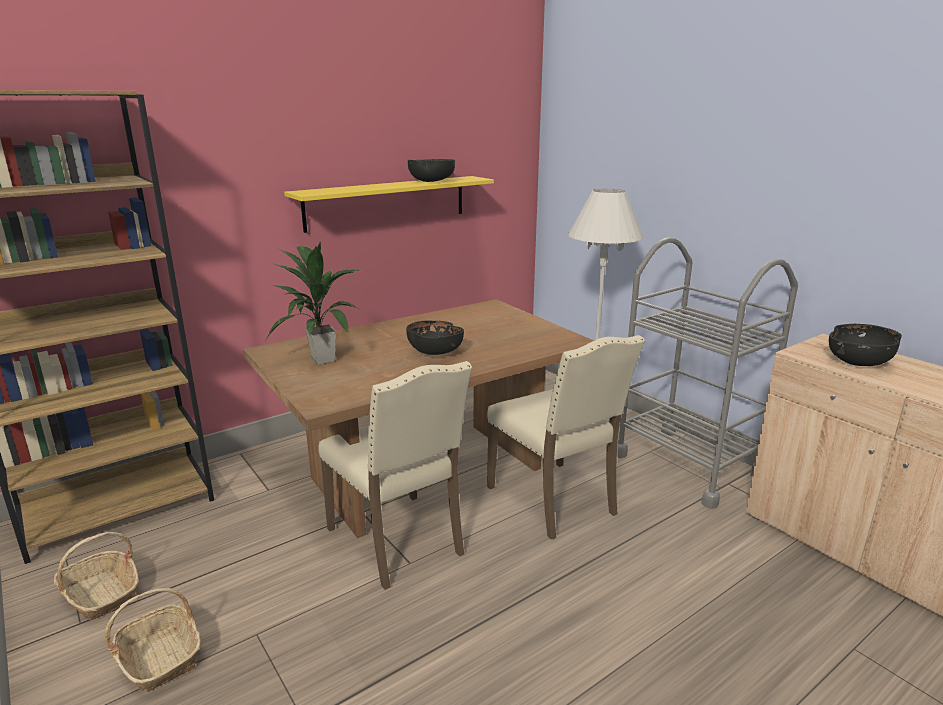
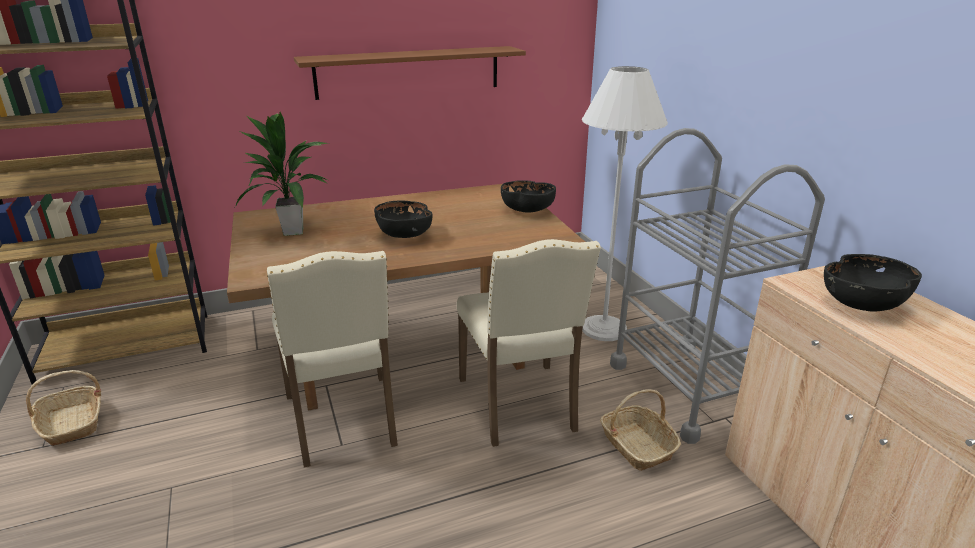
camera: 15 degrees right, 5 degrees up
basket [105,588,201,692] -> basket moved to [600,389,681,471]
yellow shelf [284,176,494,233] -> brown shelf [294,46,526,100]
black bowl [408,159,455,182] -> black bowl moved to [501,180,556,213]

